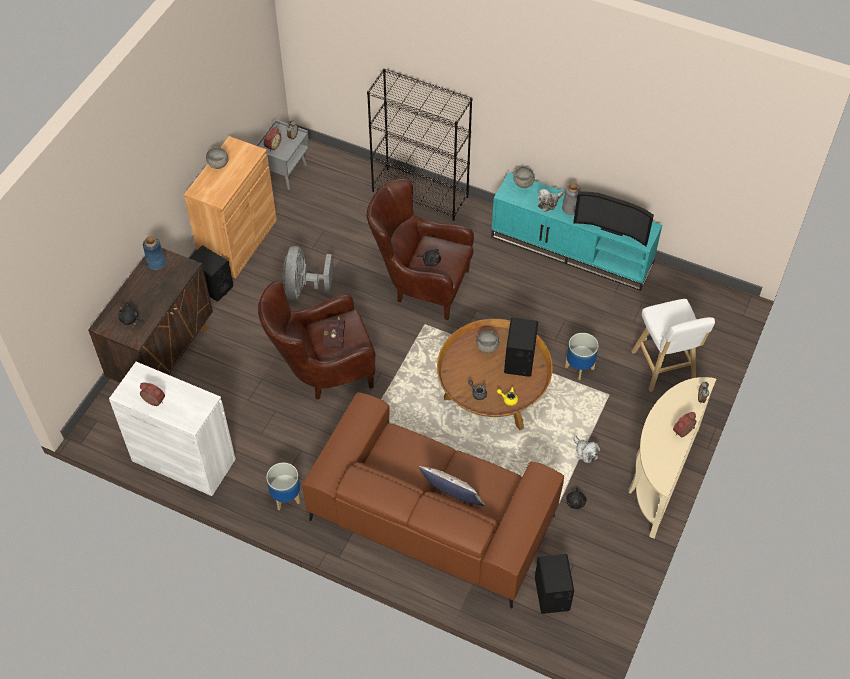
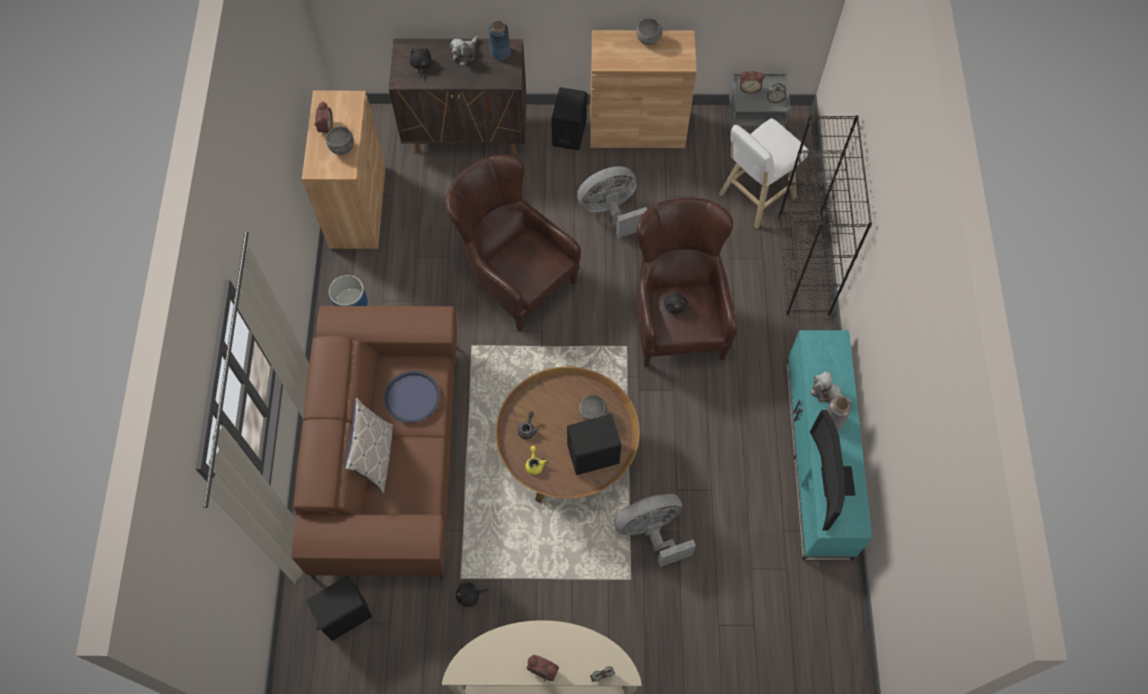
camera: 65 degrees right, 10 degrees up
white cabinet [109,362,236,496] -> brown cabinet [302,90,386,249]
red book [323,317,345,348] -> none
grey bowl [513,167,535,188] -> grey bowl moved to [326,126,354,155]
planter [565,333,599,380] -> grey fan [614,494,696,567]
plush toy [574,435,600,463] -> plush toy moved to [450,36,479,66]
white stool [631,299,715,392] -> white stool moved to [719,118,808,229]
none -> blue tray [384,371,440,423]

